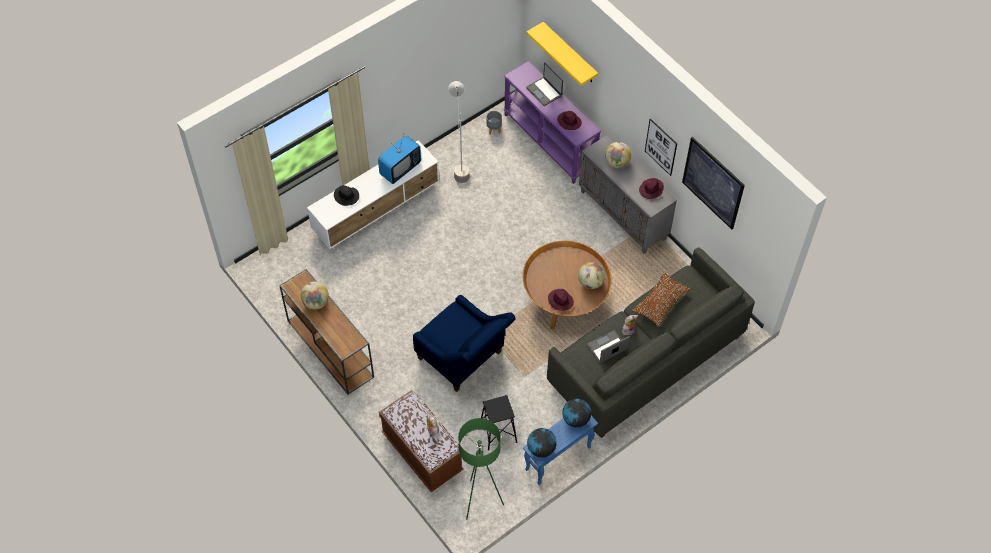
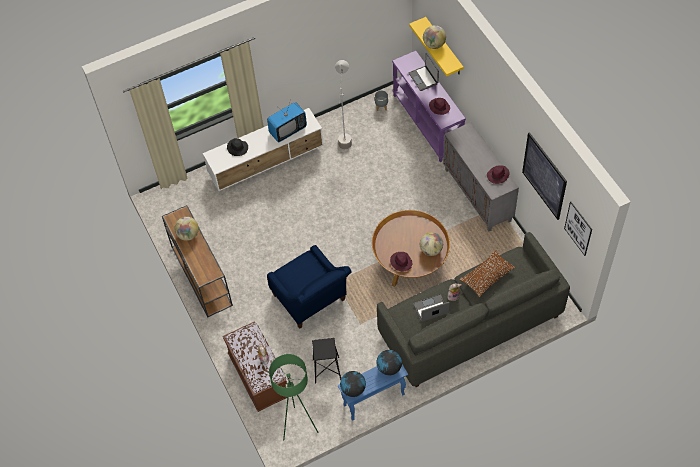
camera: 15 degrees right, 0 degrees up
globe [605,142,631,168] -> globe moved to [423,25,446,49]
picture [645,118,677,176] -> picture moved to [564,201,592,256]

